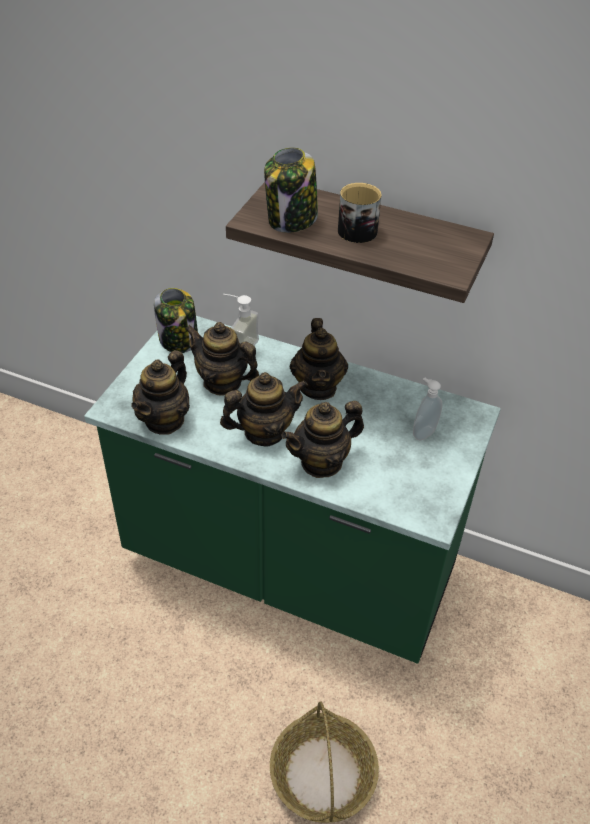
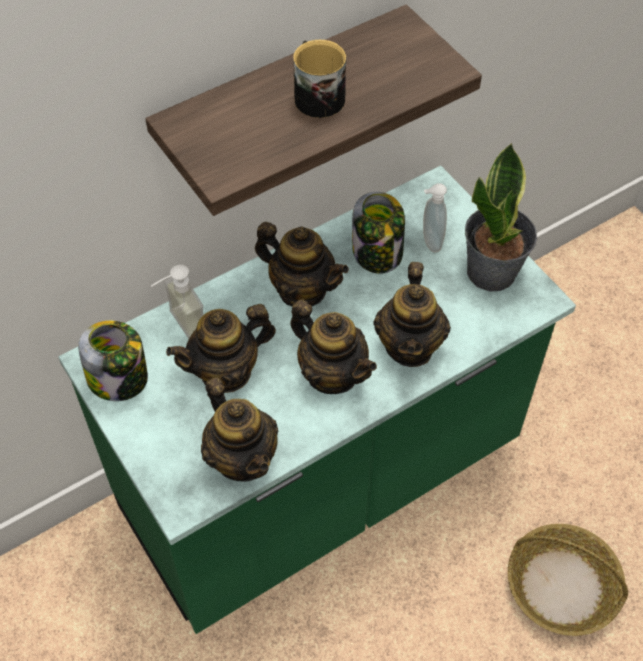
camera: 55 degrees left, 10 degrees up
teapot [220,372,308,447] -> teapot turned 120 degrees clockwise [290,300,377,394]
jar [264,147,318,233] -> jar moved to [352,192,405,274]
none -> potted plant [465,143,537,291]

